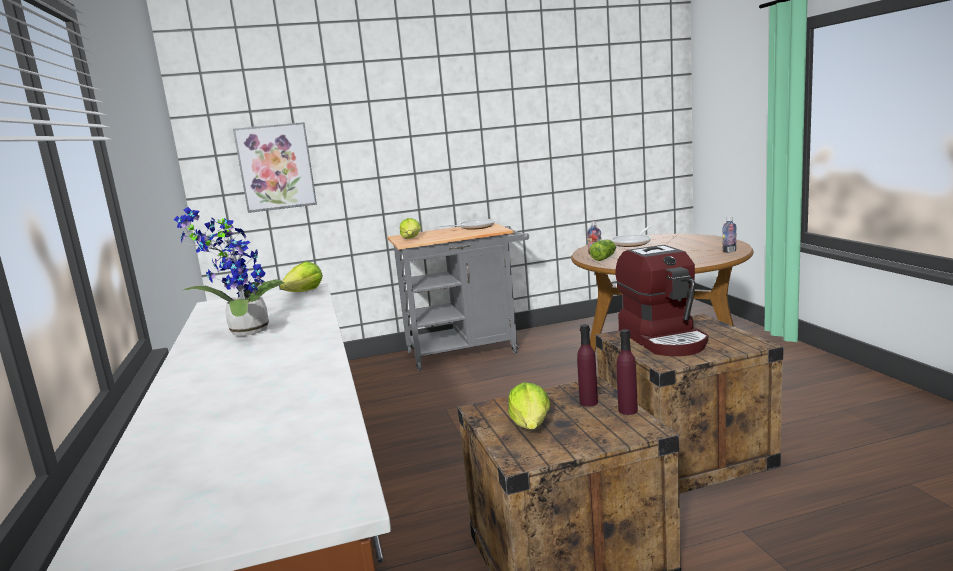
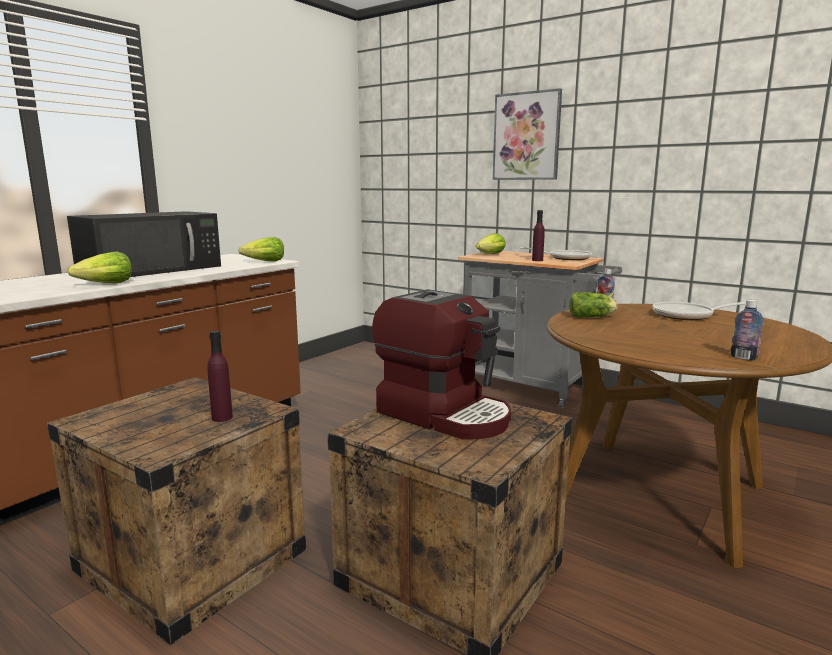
camera: 50 degrees right, 0 degrees up
potted plant [174,207,284,336] -> black microwave [67,211,221,277]
picture [233,122,317,213] -> picture moved to [493,88,562,180]
lettuce [508,382,550,430] -> lettuce moved to [67,252,132,283]
coffee machine [616,245,709,356] -> coffee machine turned 90 degrees counterclockwise [372,289,511,439]
purple bottle [617,329,638,415] -> purple bottle moved to [532,210,545,261]

